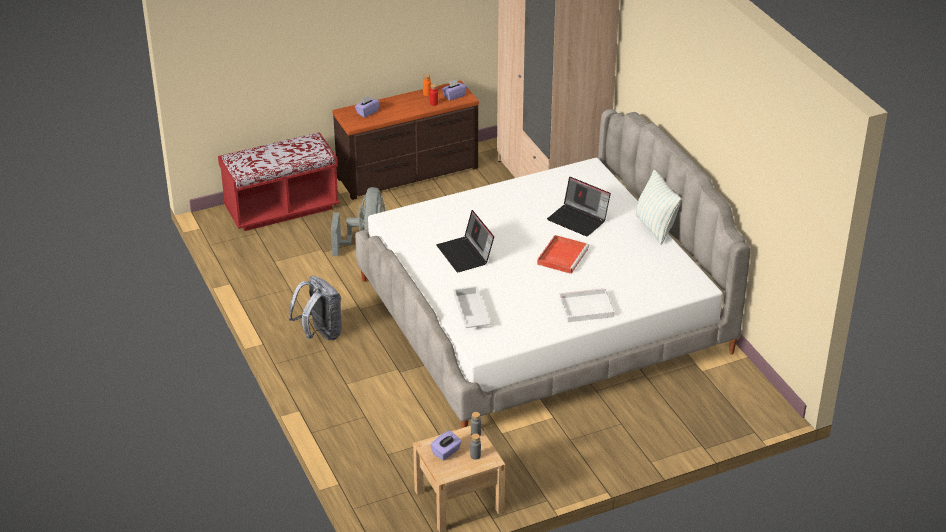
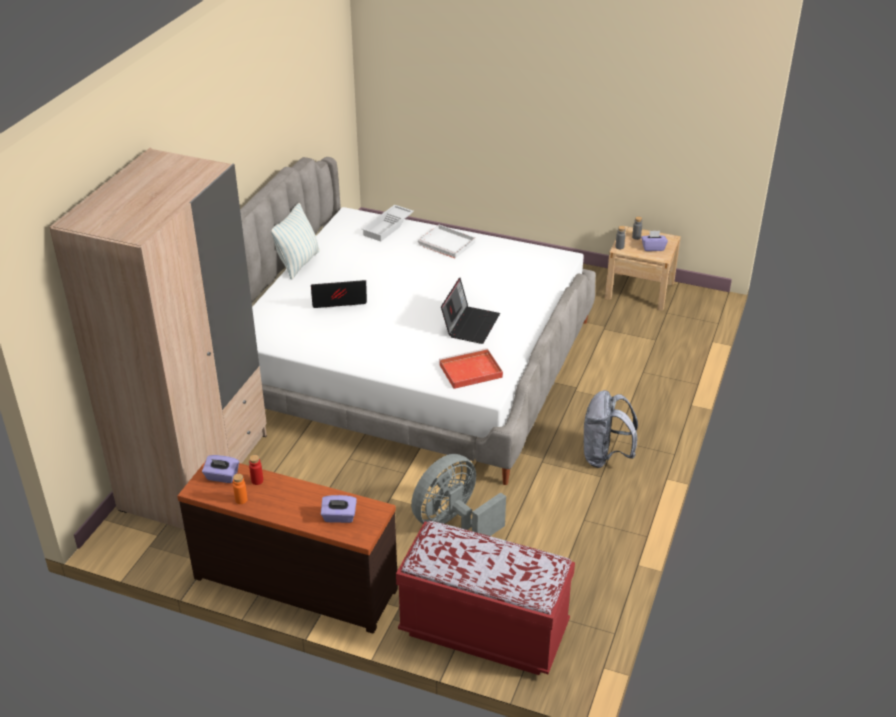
camera: 135 degrees left, 0 degrees up
white tray [453,286,491,328] -> white tray moved to [361,205,414,242]
red tray [537,235,589,274] -> red tray moved to [439,348,503,389]
laptop [547,177,611,237] -> laptop turned 90 degrees counterclockwise [311,280,367,308]

